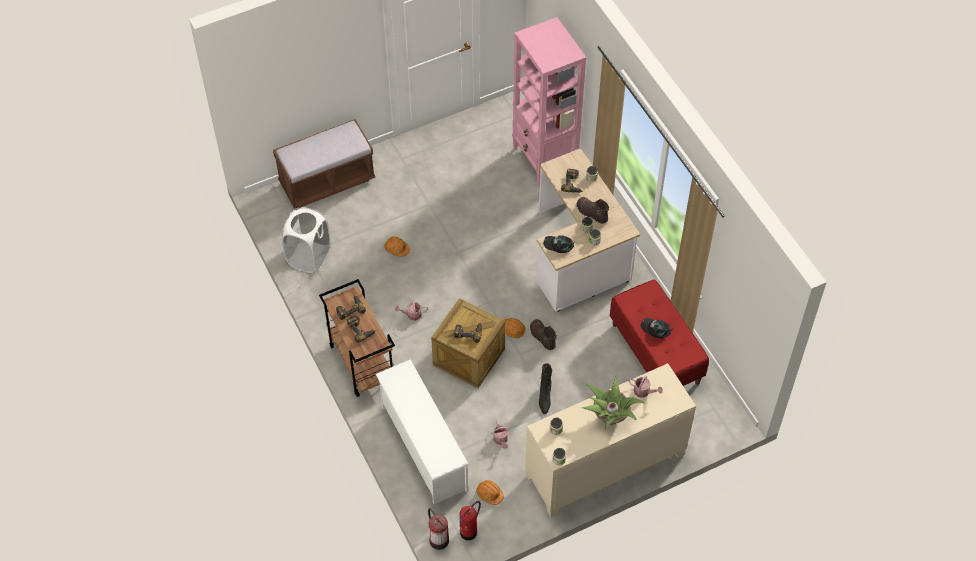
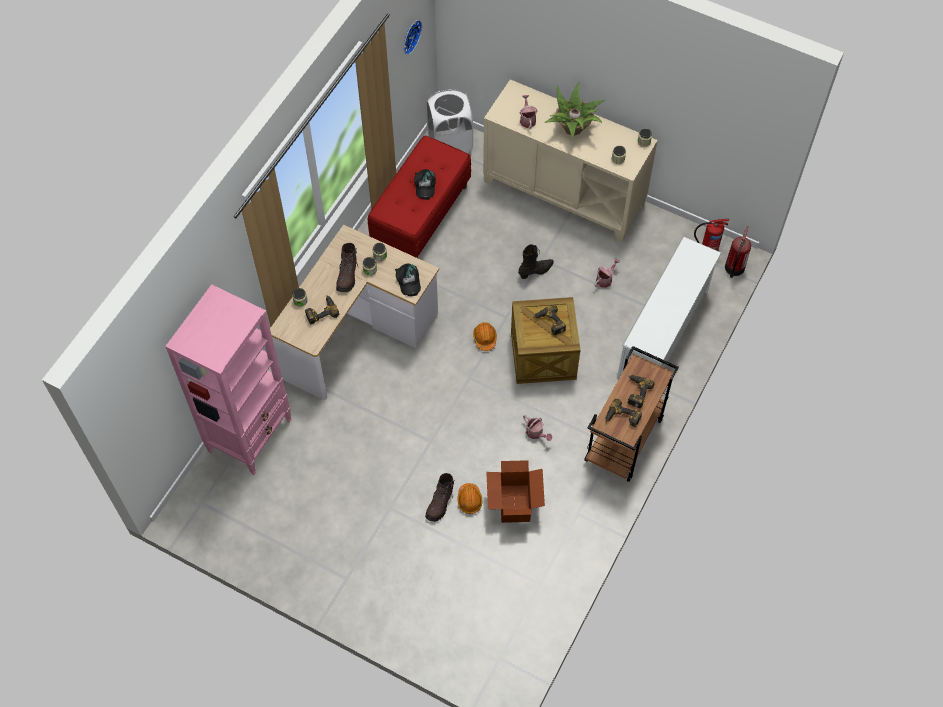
camera: 125 degrees left, 5 degrees up
brown bench [273,119,375,209] -> none
white laundry basket [282,207,331,273] -> white laundry basket moved to [426,89,473,153]
orange hard hat [476,480,504,505] -> none
brown boot [530,319,557,350] -> brown boot moved to [425,473,454,522]
none -> wall clock [404,20,422,55]
none -> cardboard box [486,460,545,523]

